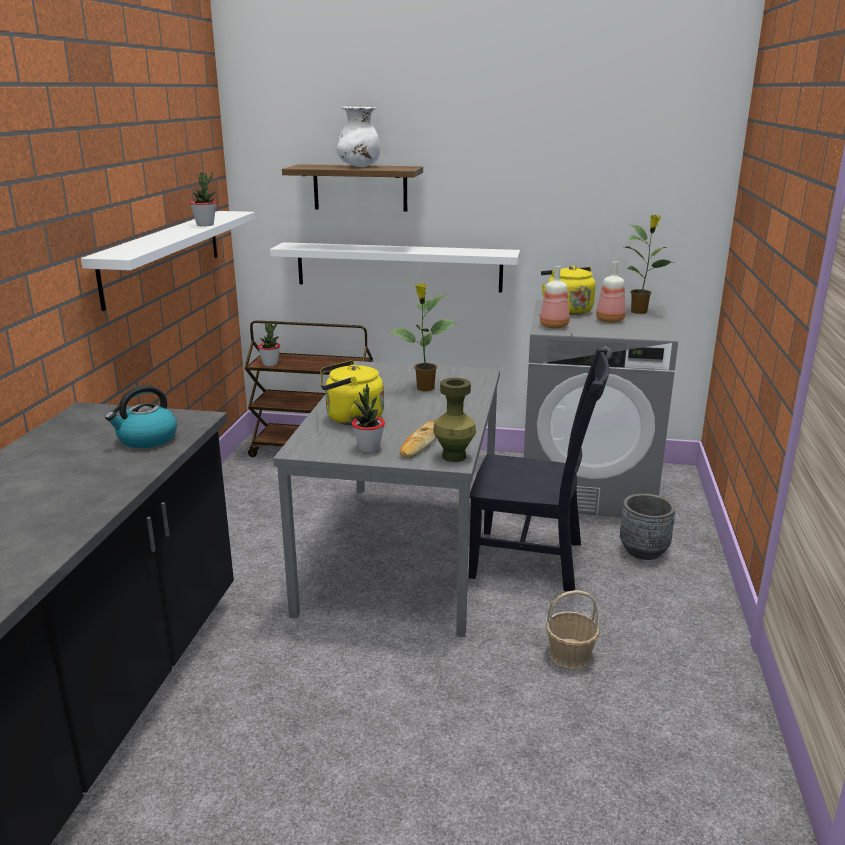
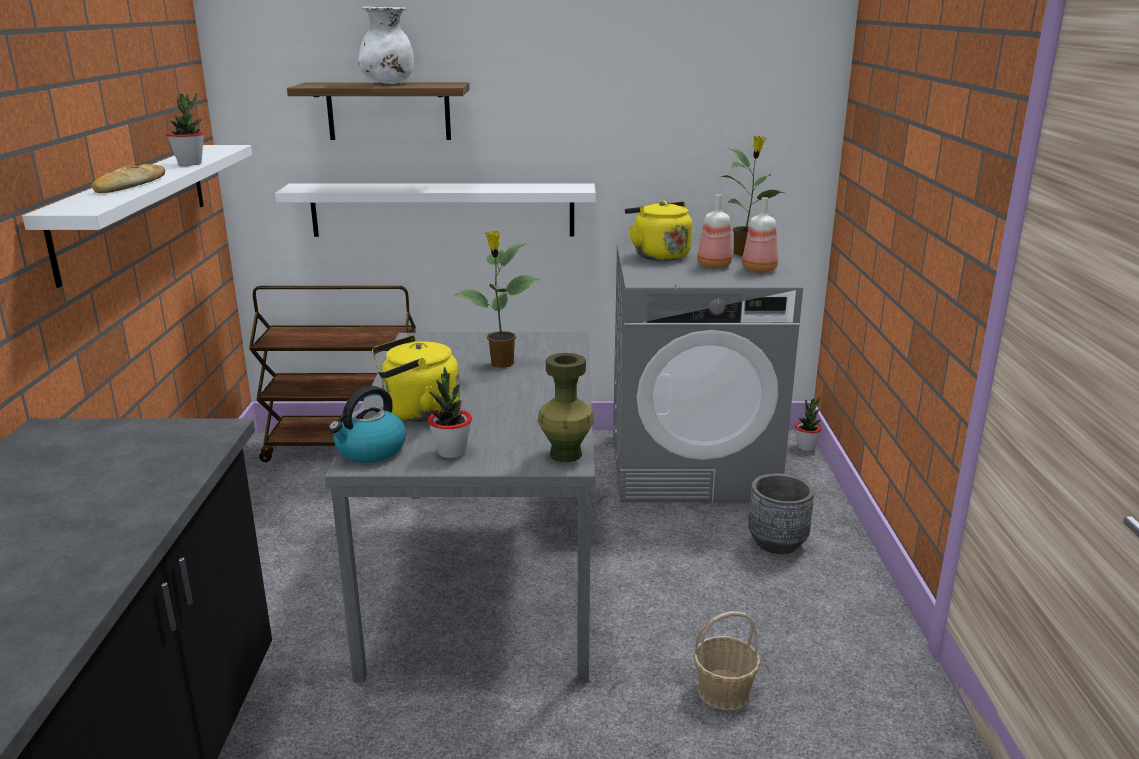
camera: 10 degrees left, 0 degrees up
kettle [105,385,177,448] -> kettle moved to [329,386,406,463]
potted plant [258,321,280,366] -> potted plant moved to [795,397,822,451]
bread [400,421,436,458] -> bread moved to [91,164,165,193]
black chair [469,348,610,592] -> none
bottle [540,266,570,329] -> bottle moved to [742,197,778,273]

